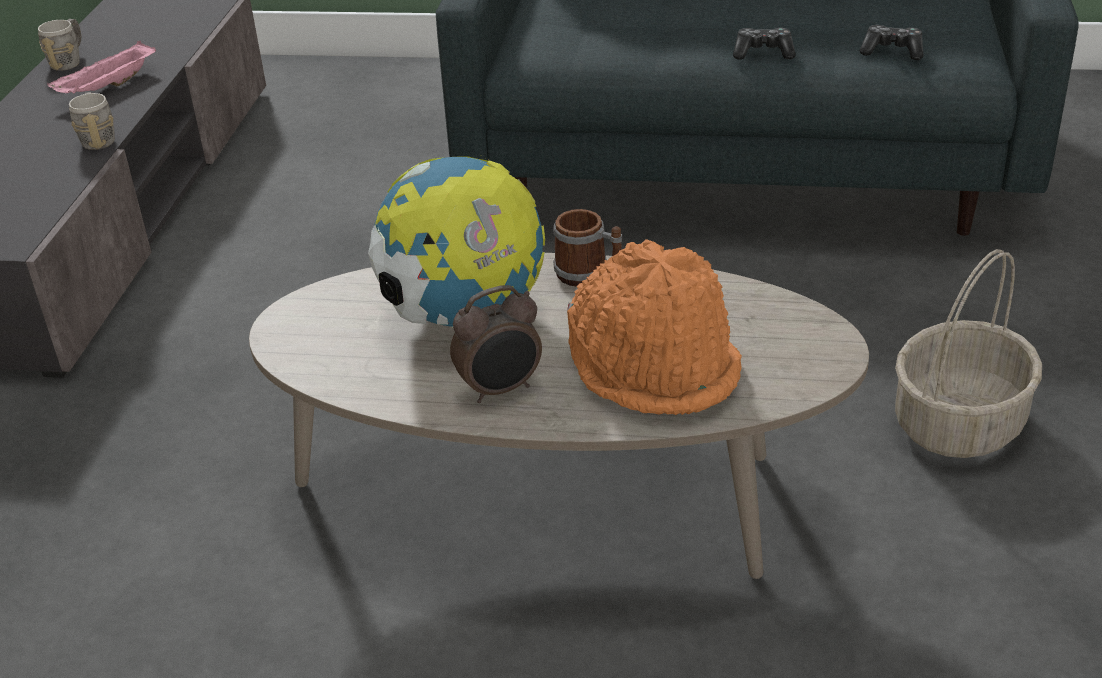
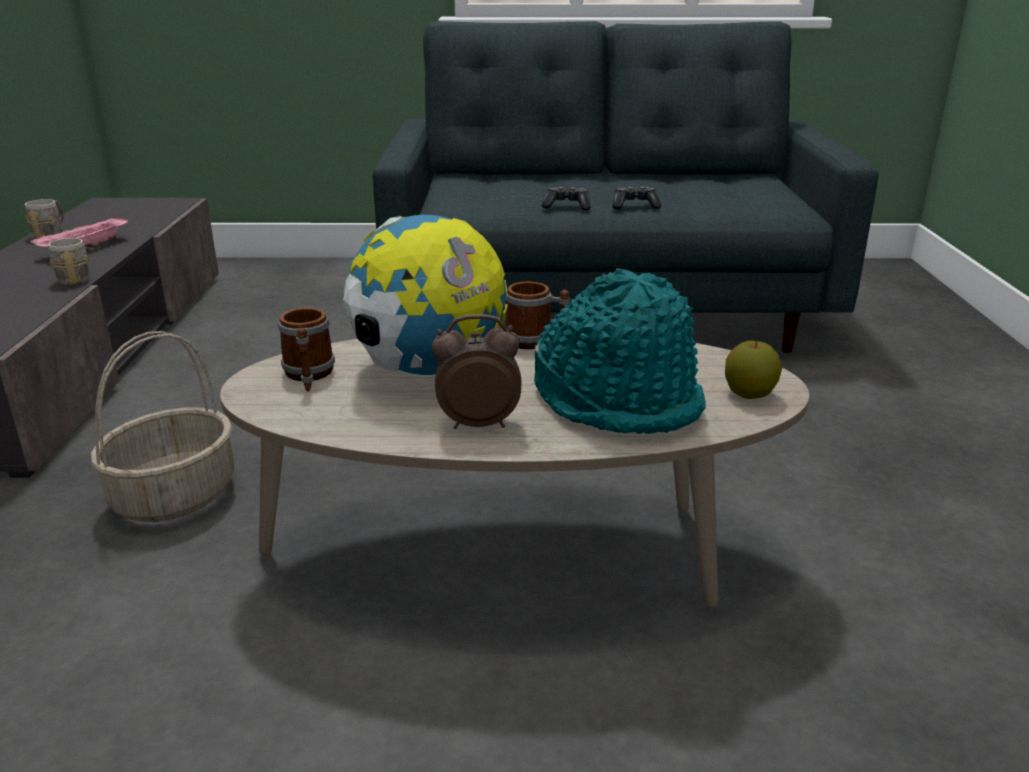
camera: 10 degrees left, 10 degrees down
alarm clock [450,285,542,403] -> alarm clock turned 150 degrees counterclockwise [432,314,521,429]
orange hat [567,239,742,415] -> turquoise hat [534,268,706,434]
game controller [859,25,923,60] -> game controller moved to [542,187,590,210]
basket [895,249,1042,458] -> basket moved to [91,331,234,522]
none -> mug [278,308,335,392]
none -> apple [725,339,782,399]

